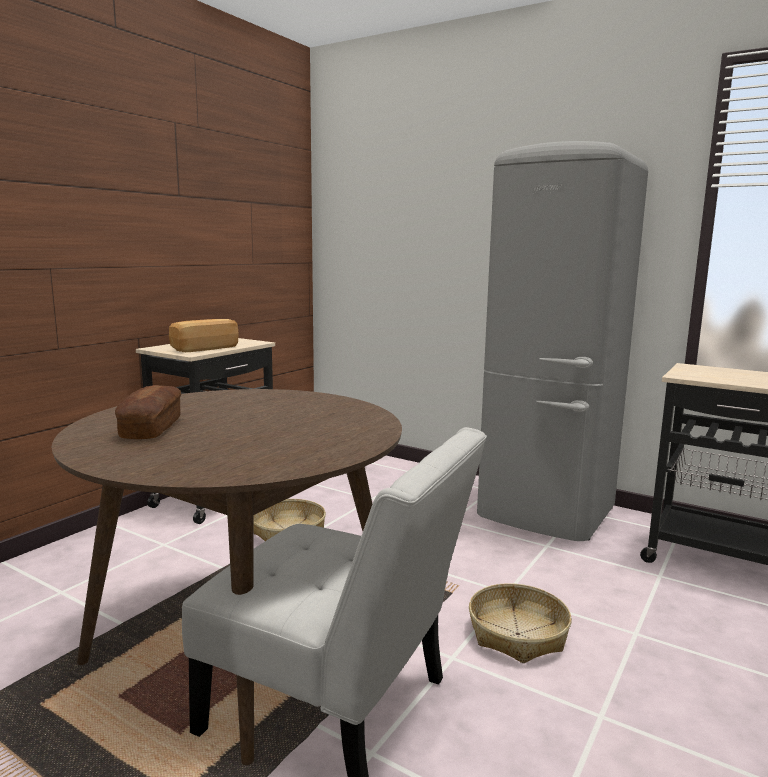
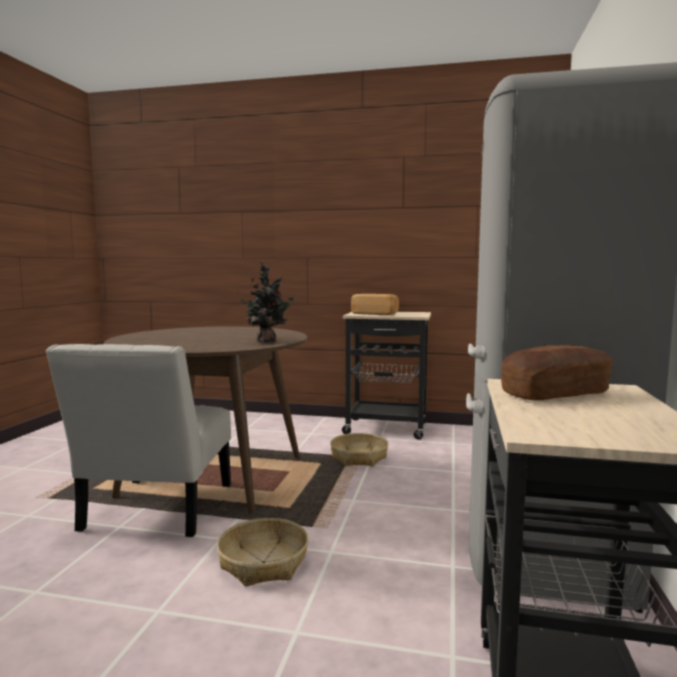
camera: 70 degrees right, 5 degrees down
bread [115,385,181,439] -> bread moved to [501,345,612,400]
none -> potted plant [237,262,296,342]

